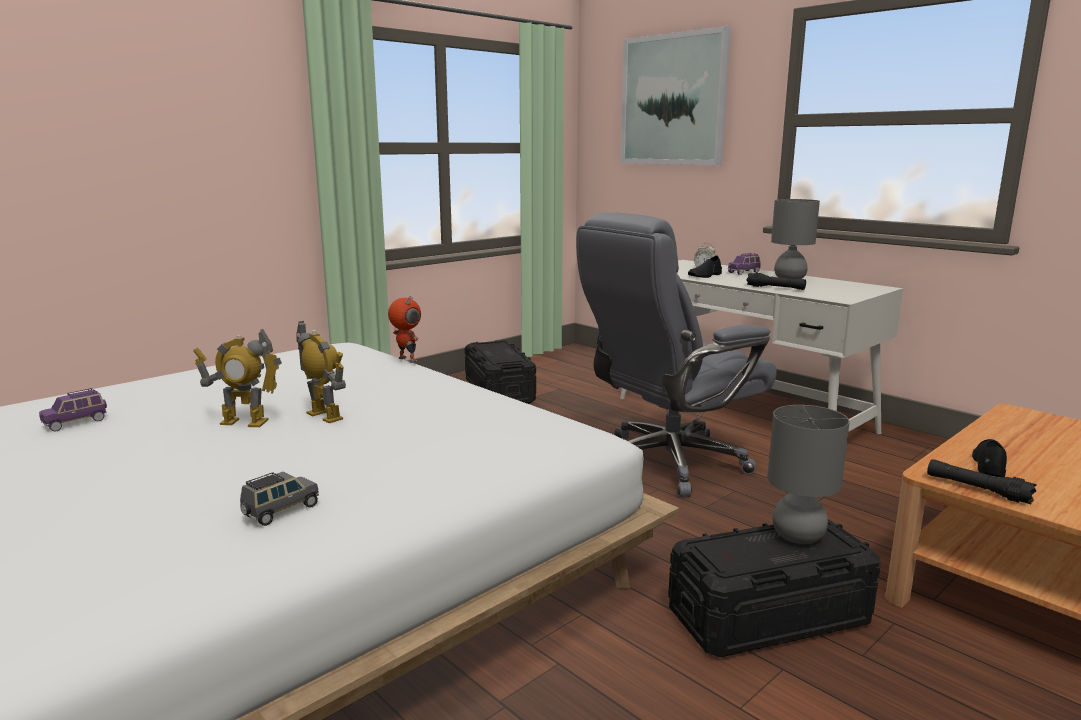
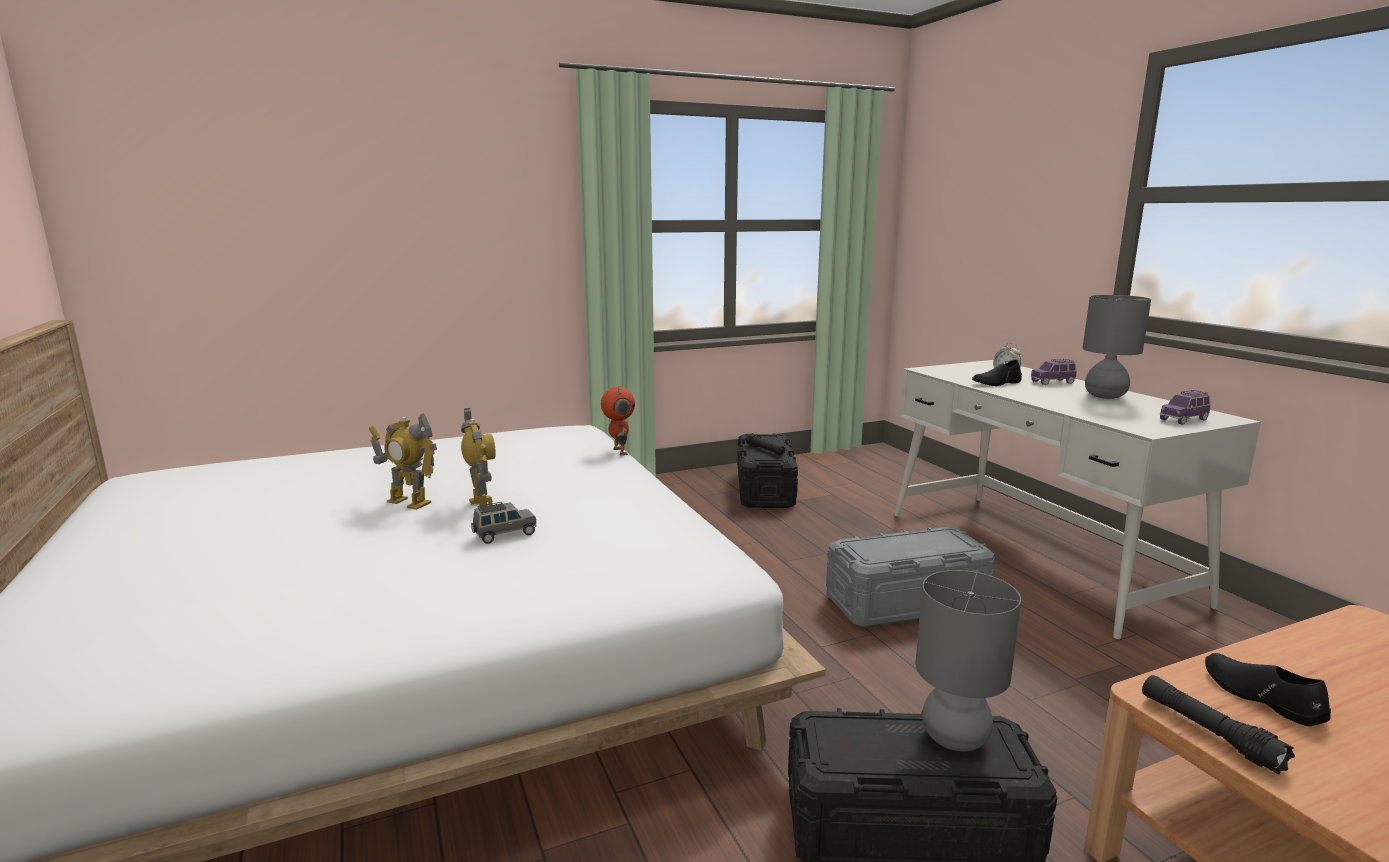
camera: 20 degrees right, 0 degrees up
purple toy car [39,388,107,431] -> purple toy car moved to [1160,390,1210,425]
grey toy car [240,472,319,526] -> grey toy car moved to [471,502,537,544]
grey office chair [576,213,777,497] -> grey storage box [826,527,995,628]
picture [620,26,731,165] -> none
black flashlight [746,273,806,290] -> black flashlight moved to [745,434,785,455]
black shoe [972,439,1007,477] -> black shoe turned 75 degrees counterclockwise [1205,653,1331,726]

